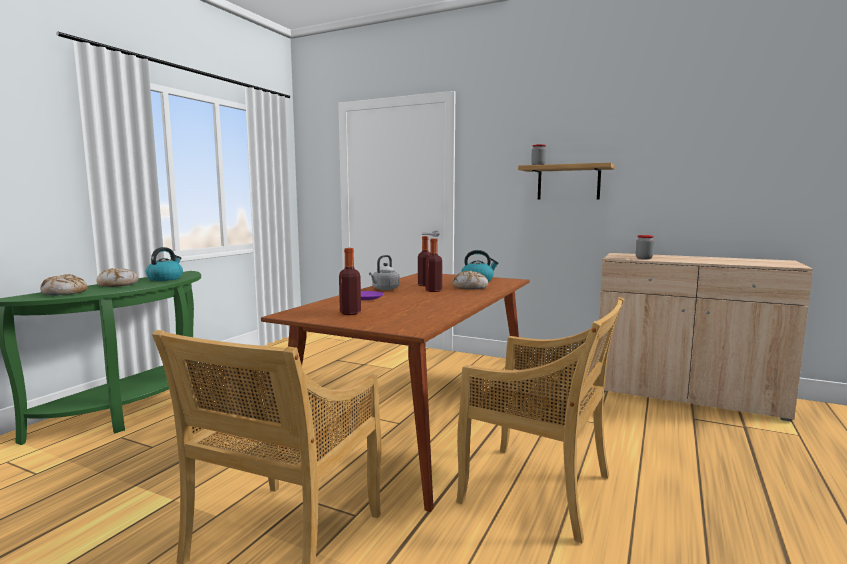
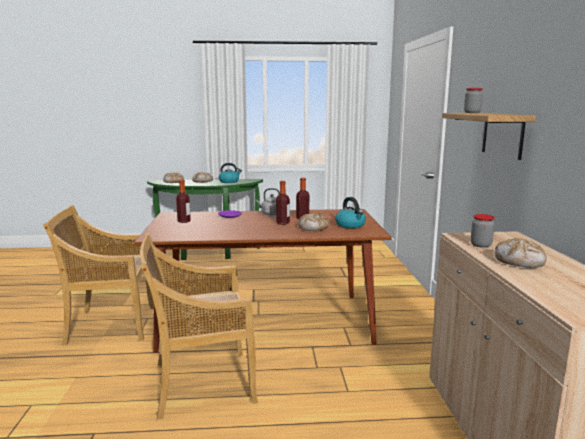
camera: 60 degrees right, 5 degrees up
beige chair [456,297,625,543] -> beige chair turned 75 degrees clockwise [140,233,258,420]
none -> bread [495,238,547,268]

